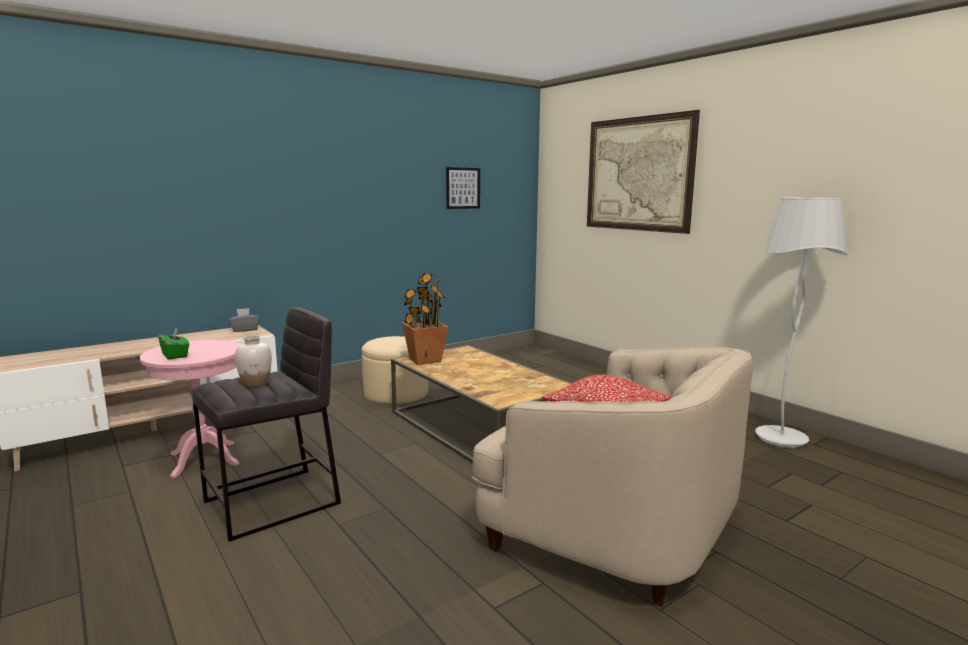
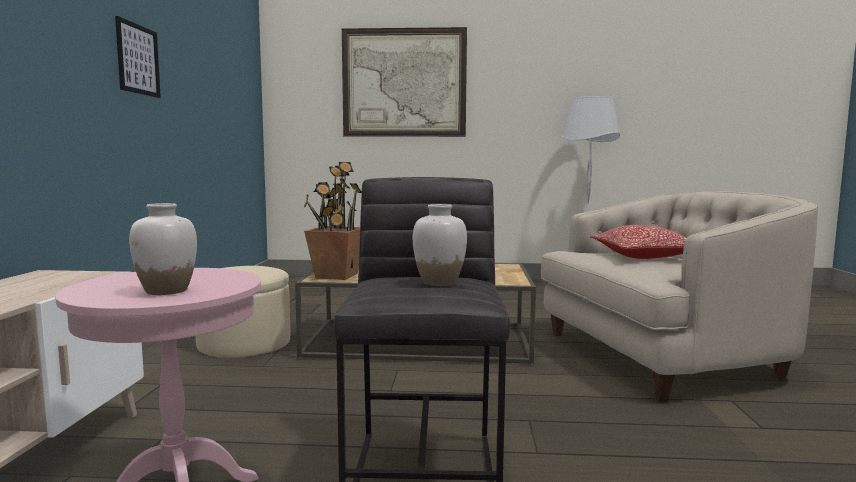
camera: 50 degrees left, 5 degrees down
green tissue box [158,327,189,360] -> white vase [129,203,197,295]
grey tissue box [229,308,259,332] -> none
picture [446,167,480,209] -> picture moved to [115,16,161,98]

